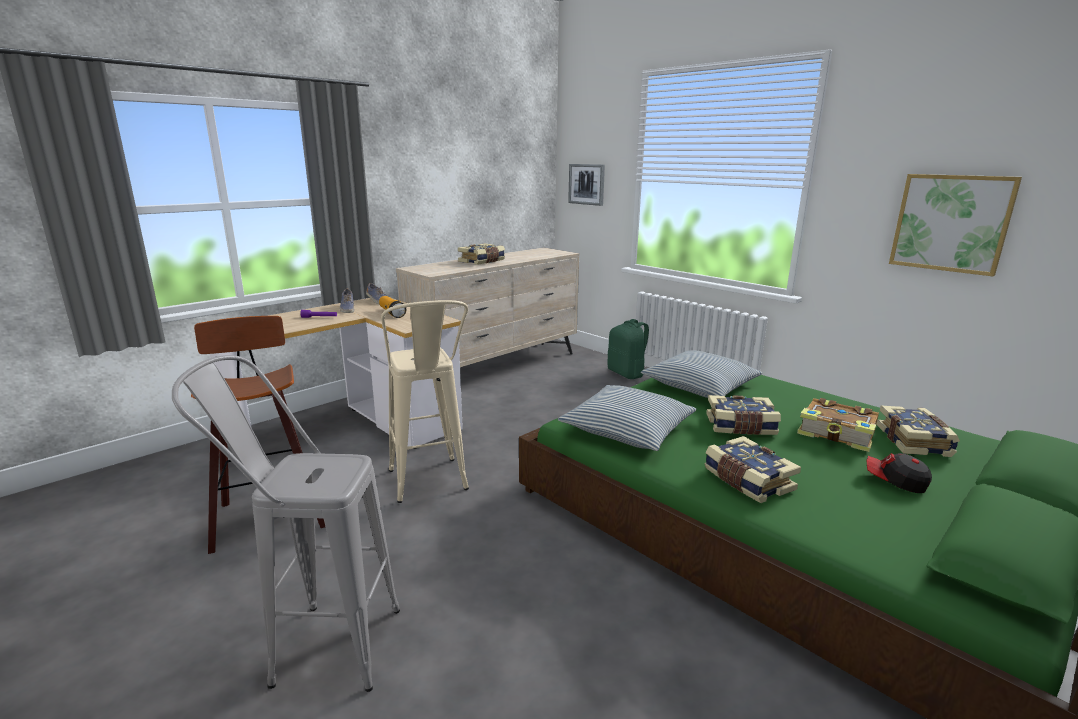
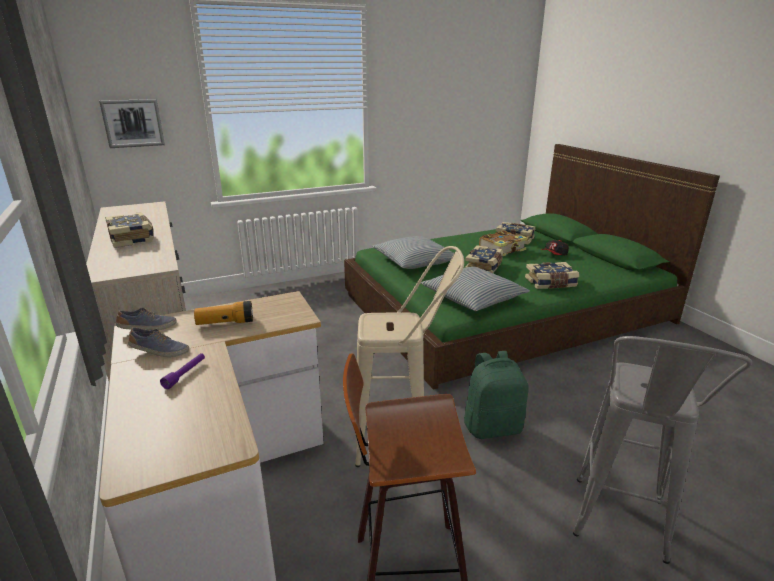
camera: 70 degrees left, 5 degrees up
green backpack [608,319,649,379] -> green backpack moved to [464,351,529,439]
picture [889,174,1022,277] -> none

